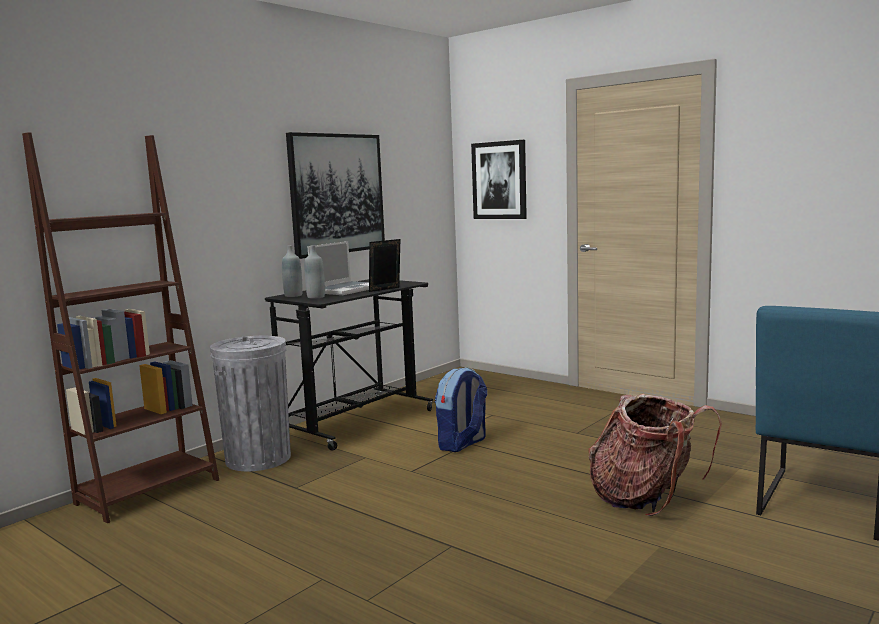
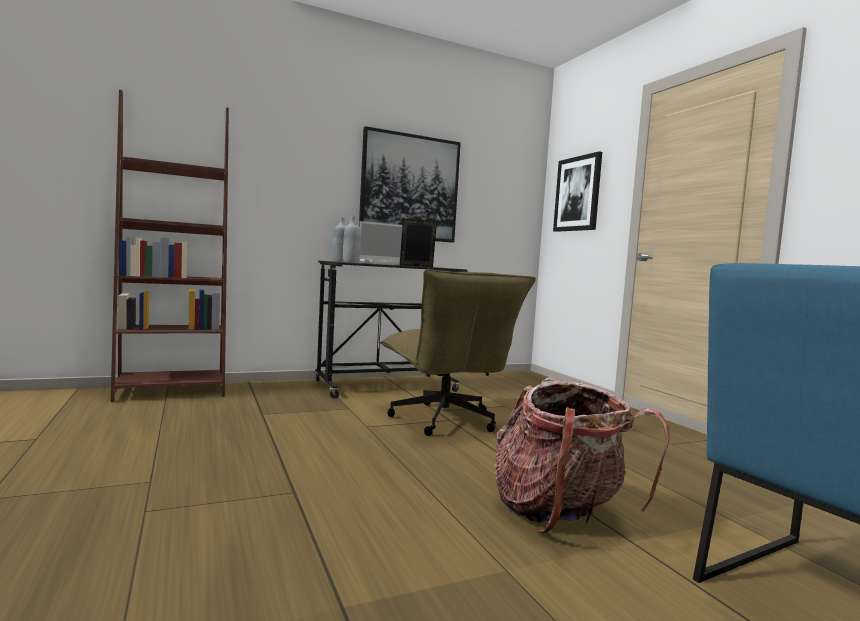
camera: 25 degrees right, 5 degrees down
grey trash can [210,336,291,471] -> none
backpack [435,367,487,452] -> beige office chair [378,269,536,436]

